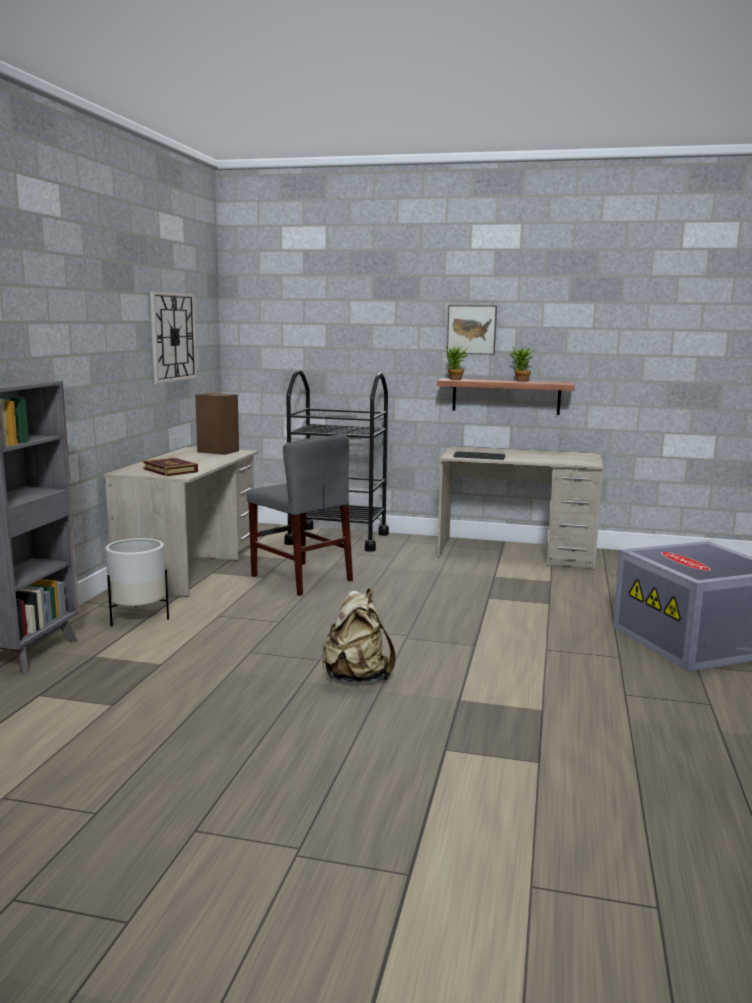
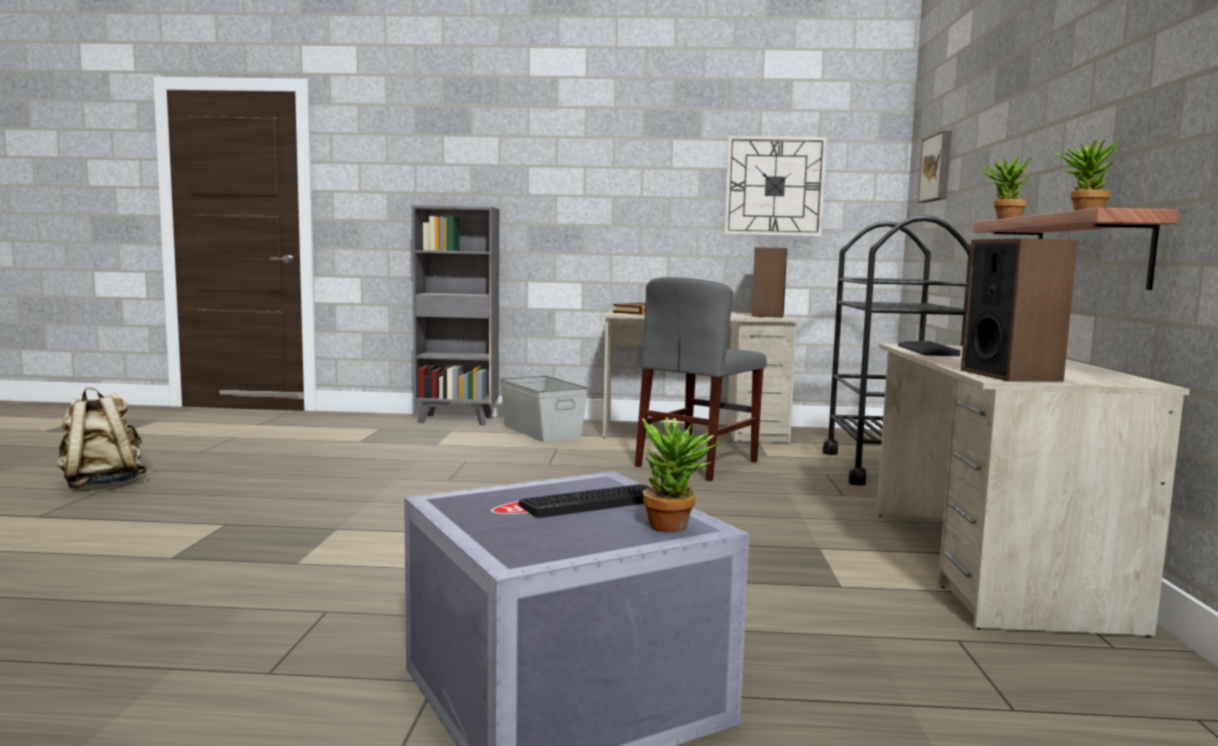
camera: 80 degrees right, 5 degrees down
white planter [105,538,169,627] -> grey storage box [500,376,588,442]
beige backpack [322,589,396,682] -> beige backpack moved to [56,387,146,489]
picture [447,305,497,355] -> picture moved to [918,131,952,203]
none -> keyboard [519,484,650,518]
none -> potted plant [642,417,725,532]
none -> speaker [961,238,1078,382]

